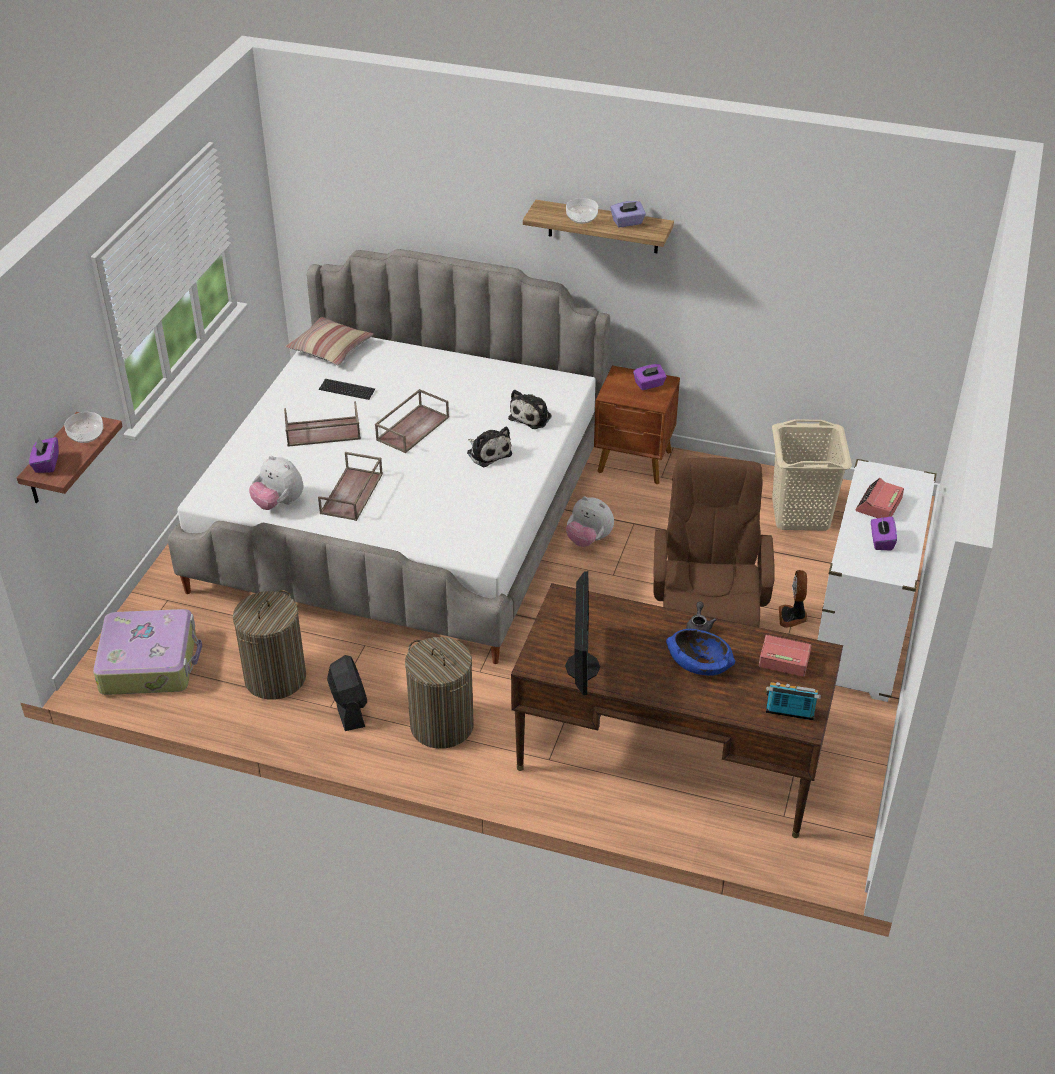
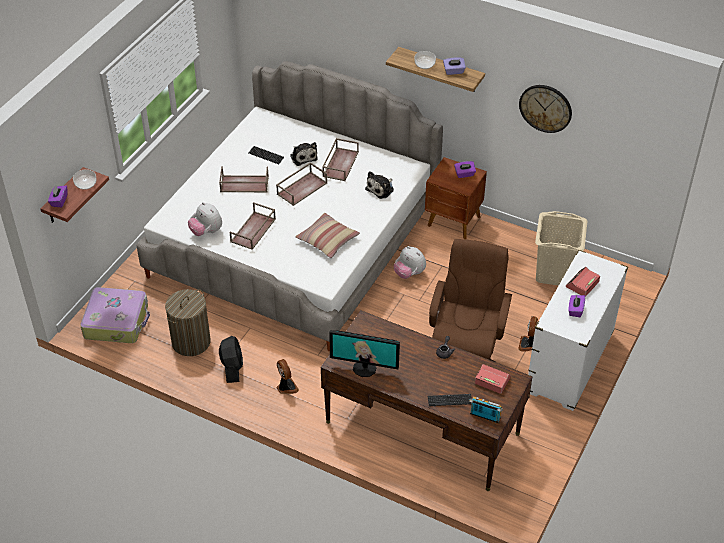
camera: 10 degrees right, 5 degrees up
pillow [285,317,373,365] -> pillow moved to [295,213,360,258]
laundry basket [405,637,474,749] -> fan [276,359,299,394]
plush toy [467,427,512,467] -> plush toy moved to [290,142,318,166]
monitor [565,571,600,695] -> monitor turned 90 degrees clockwise [329,330,400,377]
blue bowl [666,629,735,676] -> none
none -> brown tray [322,138,359,181]
none -> keyboard [427,394,472,407]
none -> wall clock [519,85,572,133]

